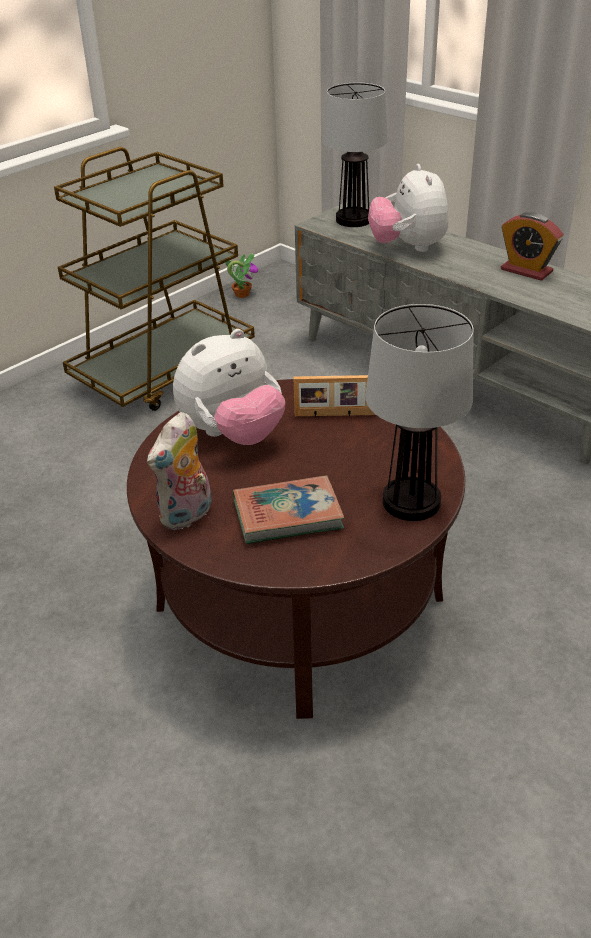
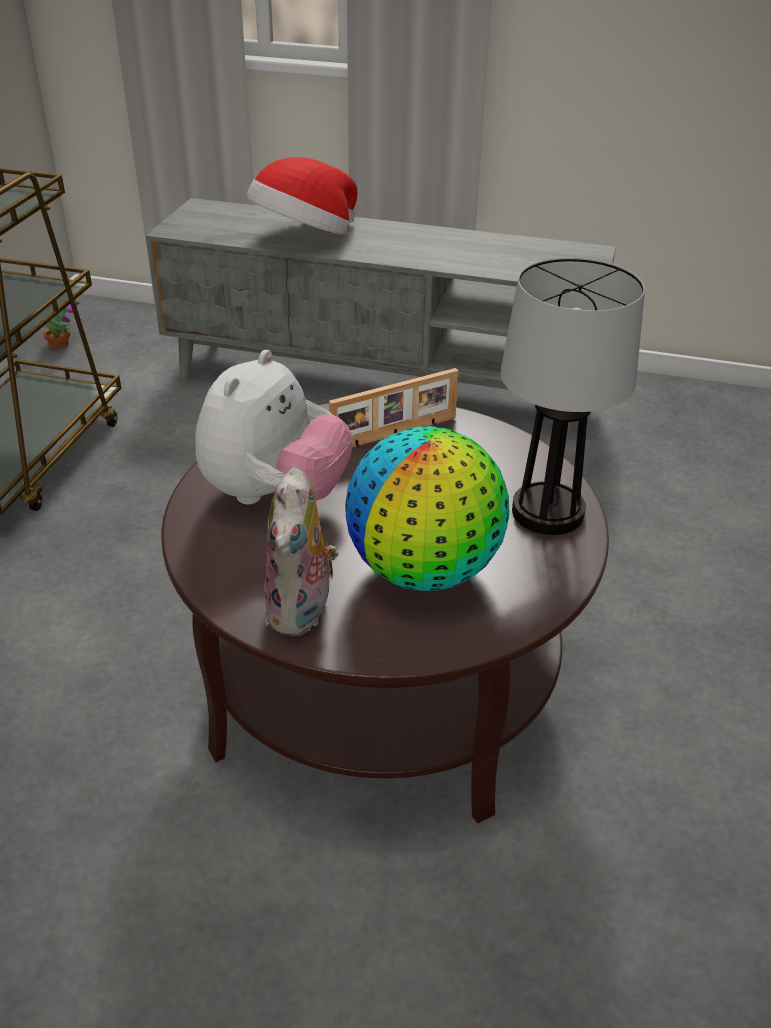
camera: 30 degrees left, 0 degrees up
book [233,475,344,544] -> globe [345,426,510,591]
table lamp [323,83,388,227] -> none
plush toy [368,164,449,252] -> hat [246,157,357,235]
alarm clock [501,212,563,281] -> none

